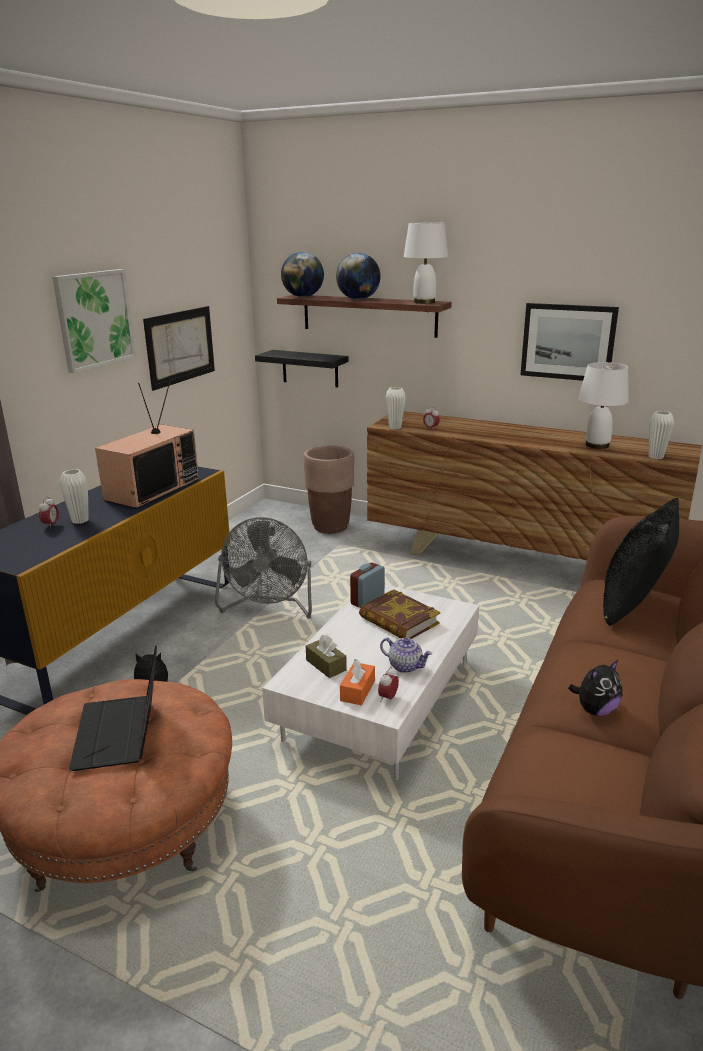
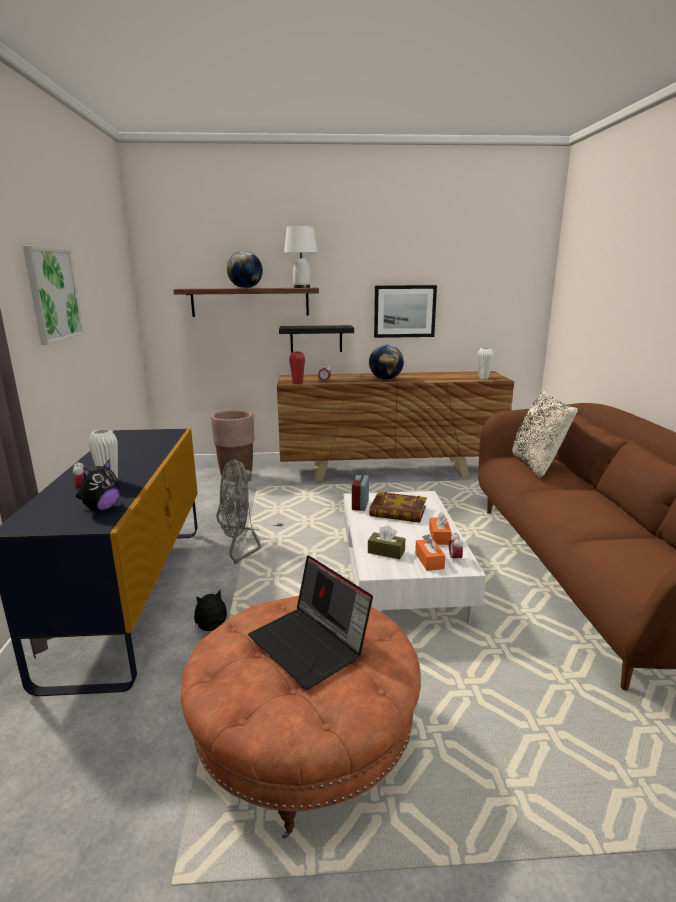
camera: 30 degrees left, 5 degrees down
television [95,380,199,509] -> none
picture [143,306,215,391] -> none
grey fan [215,517,312,619] -> grey fan turned 90 degrees clockwise [216,459,283,564]
black shelf [255,350,349,388] -> black shelf moved to [279,325,354,353]
globe [281,252,324,297] -> globe moved to [369,345,404,380]
teapot [380,638,432,673] -> orange tissue box [429,512,452,545]
white vase [386,387,406,429] -> red vase [289,352,305,384]
plush toy [568,660,622,716] -> plush toy moved to [76,459,120,511]
white table lamp [578,362,629,449] -> none
black pillow [603,498,679,626] -> beige pillow [512,391,578,477]

